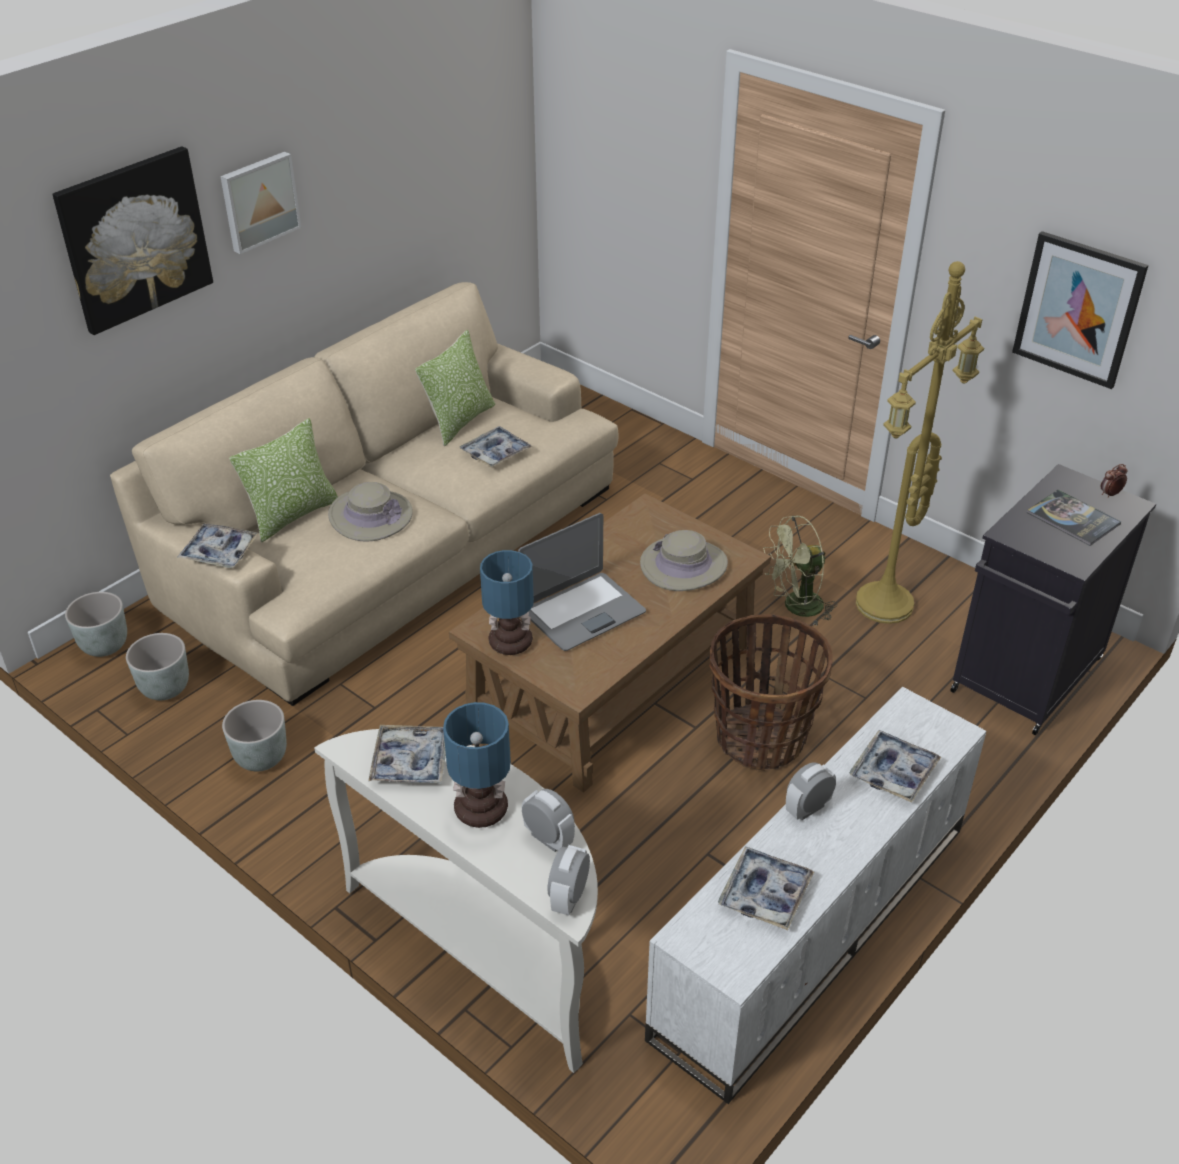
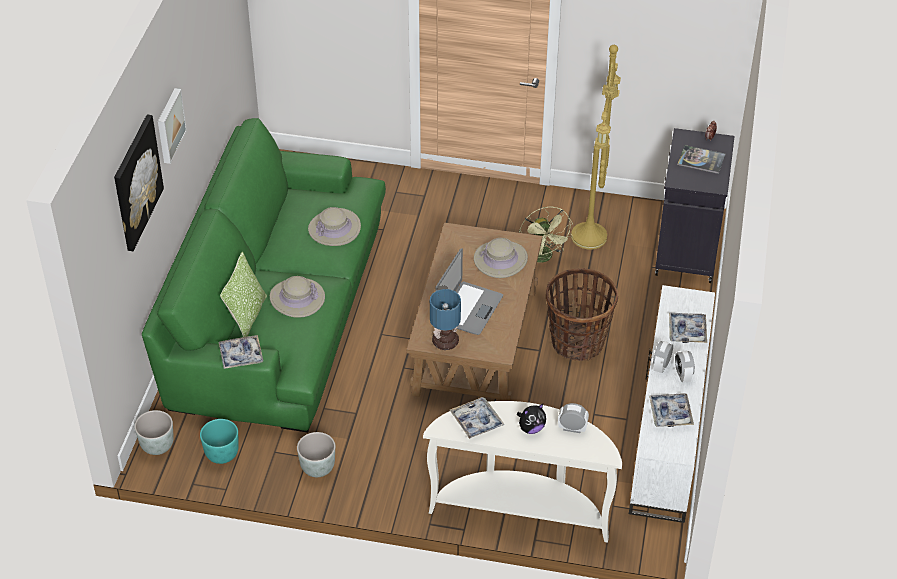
camera: 30 degrees left, 5 degrees up
beige sofa [110,282,618,706] -> green sofa [142,118,386,433]
grey planter [126,633,189,700] -> turquoise planter [200,419,239,464]
pillow [415,330,495,446] -> none
table lamp [443,702,511,828] -> plush toy [517,404,546,434]
tray [459,426,532,468] -> beige hat [308,207,361,246]
alarm clock [547,845,590,915] -> alarm clock moved to [675,350,695,383]
green fan [763,515,837,626] -> green fan turned 60 degrees counterclockwise [519,207,573,262]
picture [1012,231,1149,389] -> none

